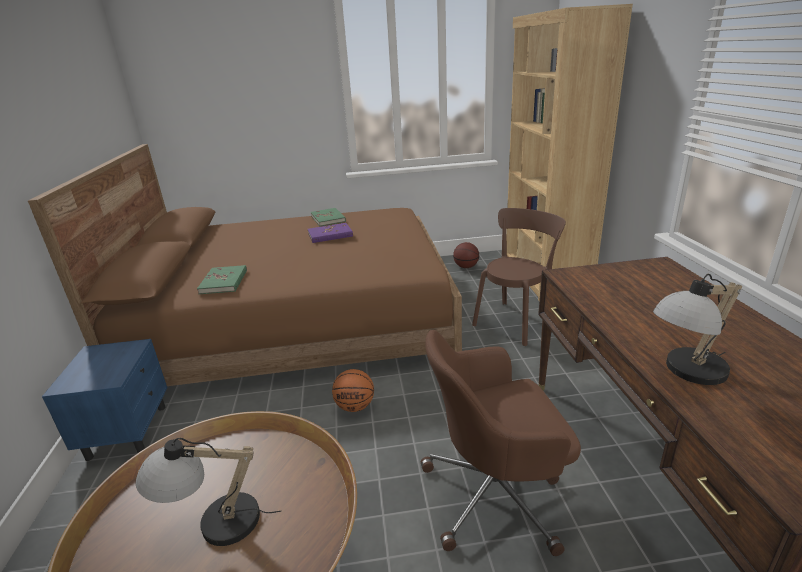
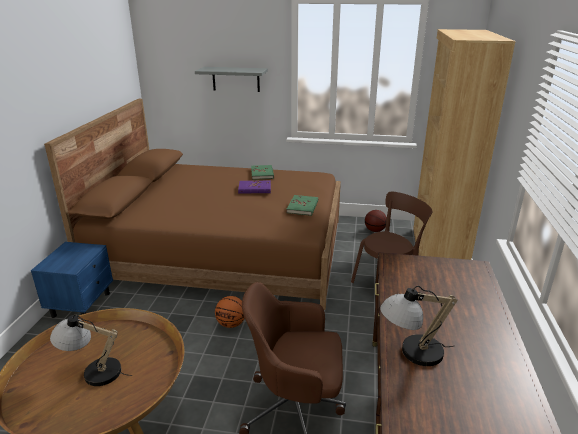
camera: 15 degrees right, 0 degrees up
green book [197,265,247,294] -> green book moved to [287,195,318,216]
none -> grey shelf [195,67,268,92]

